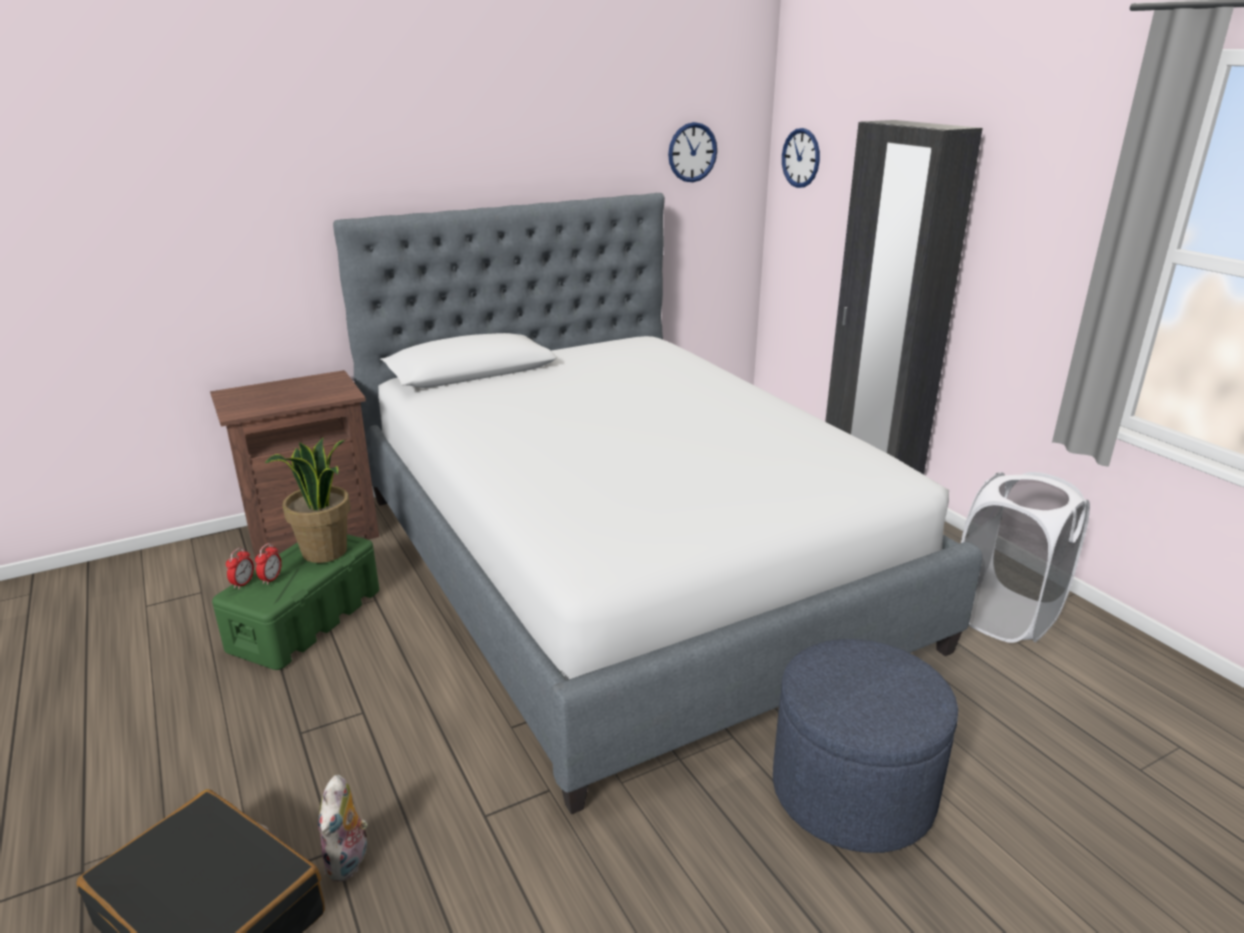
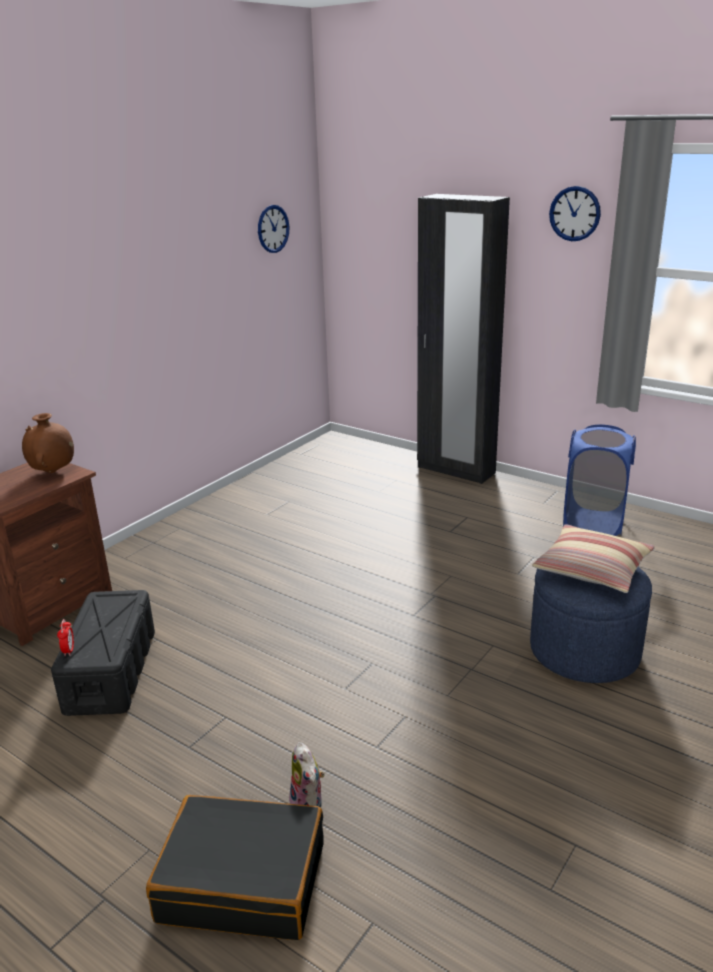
camera: 25 degrees left, 0 degrees up
green storage box [212,534,379,670] -> black storage box [51,590,155,716]
alarm clock [255,543,282,585] -> none
potted plant [265,438,350,563] -> none
bed [333,193,982,814] -> none
wall clock [782,128,820,188] -> wall clock moved to [549,186,601,241]
white laundry basket [961,472,1090,643] -> blue laundry basket [563,425,636,536]
none -> brown vase [22,413,74,473]
none -> pillow [532,524,655,593]

